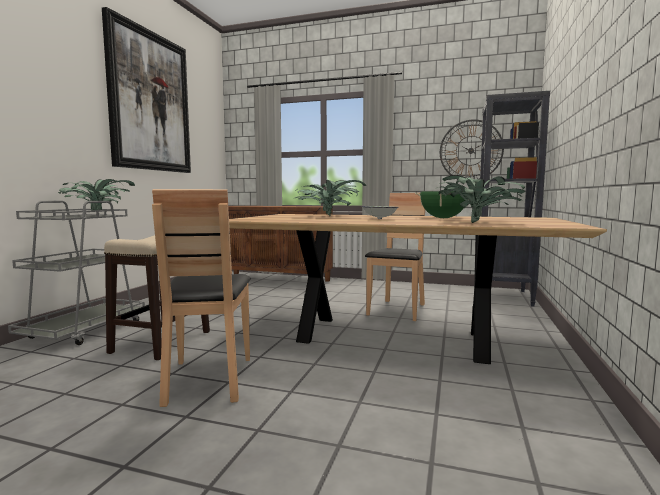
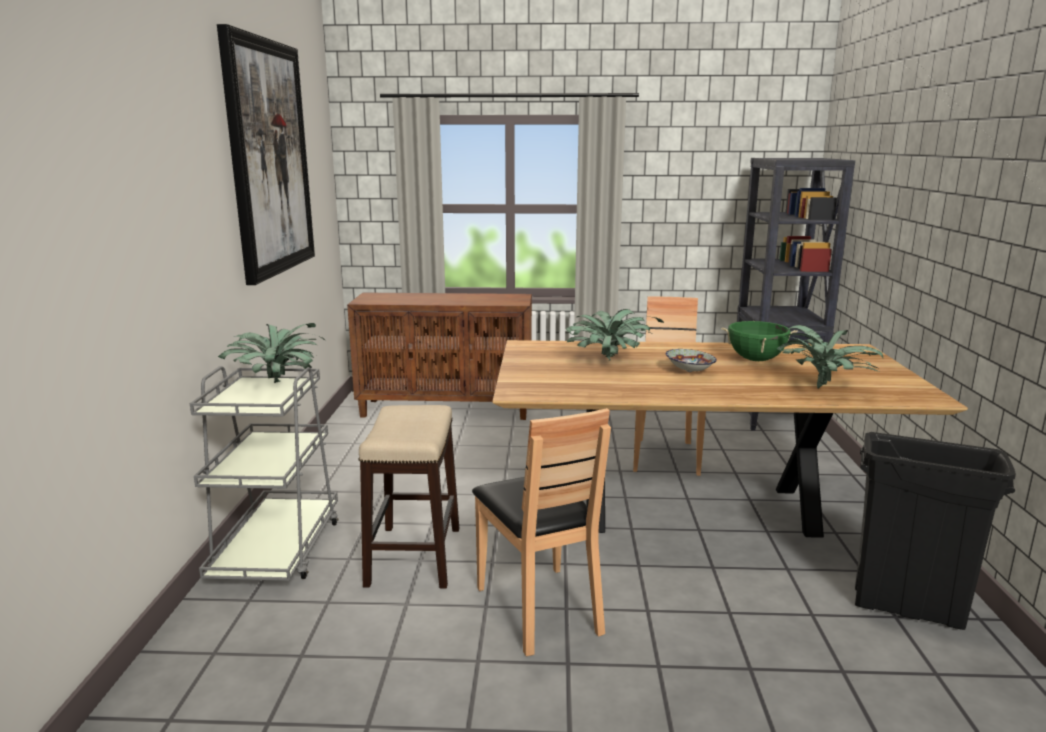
camera: 15 degrees left, 10 degrees up
wall clock [440,119,504,179] -> none
none -> black trash can [855,432,1016,630]

